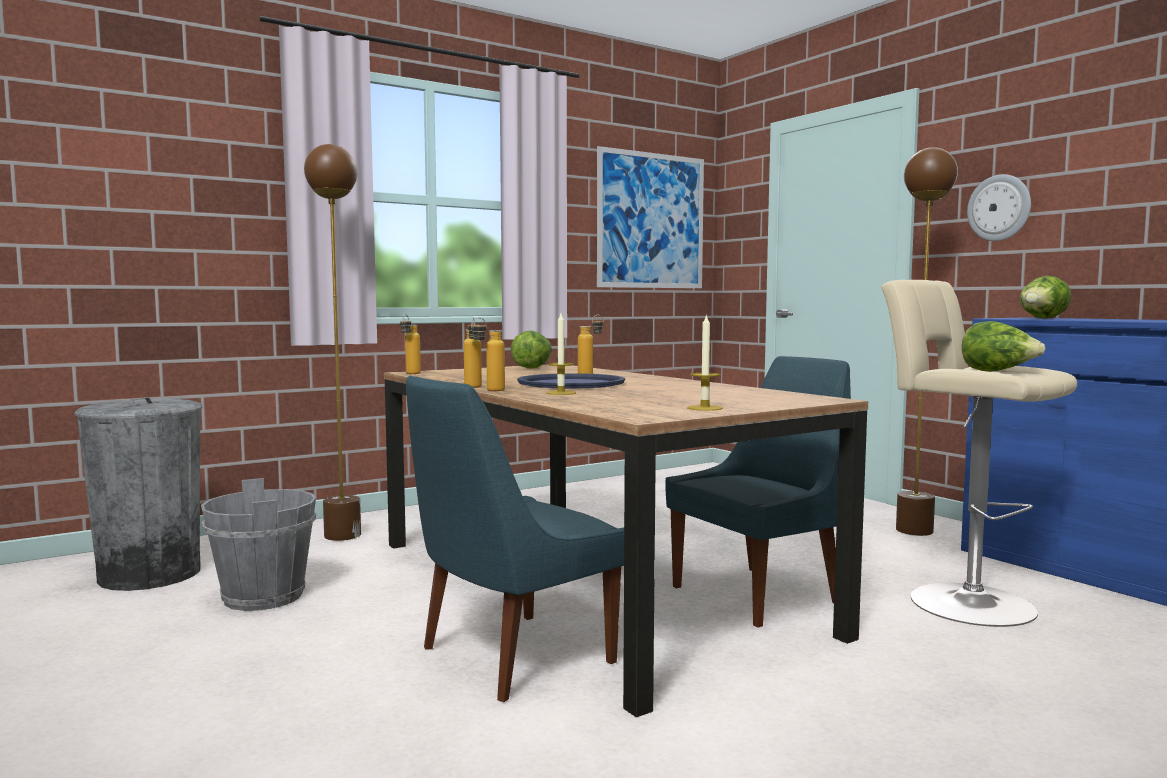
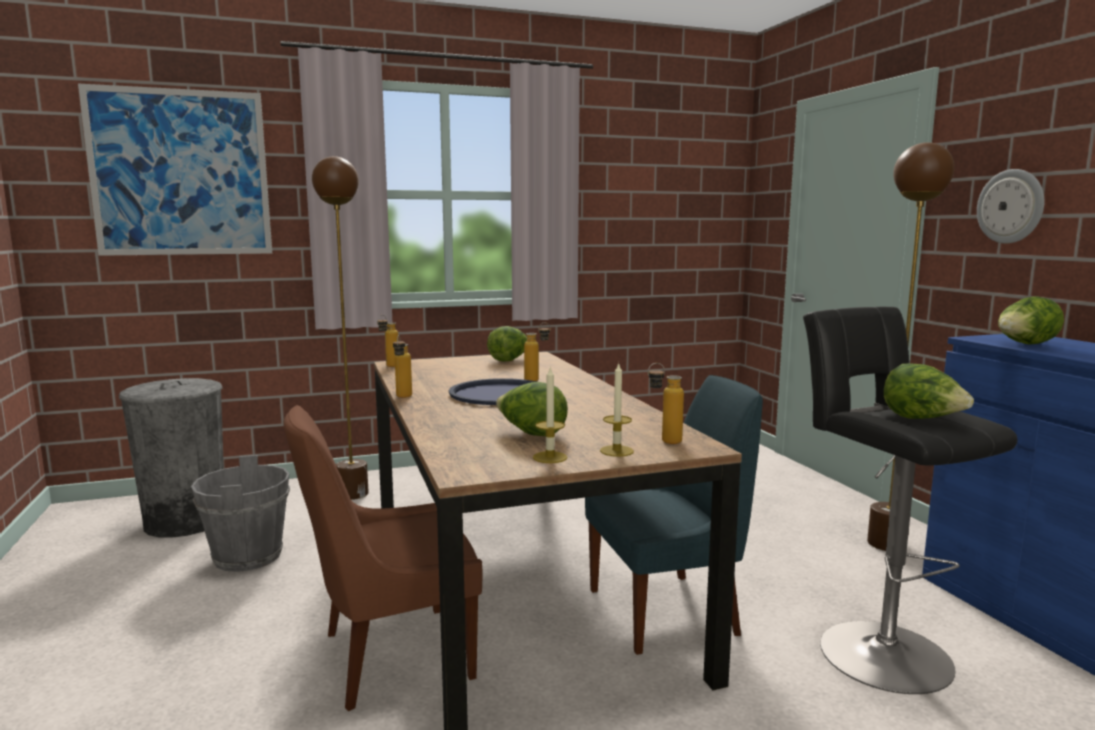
camera: 15 degrees right, 5 degrees up
blue chair [406,375,624,702] -> brown chair [283,405,482,711]
bottle [471,317,505,391] -> bottle moved to [648,363,684,444]
candle [546,314,576,395] -> candle moved to [600,362,634,457]
picture [597,146,704,288] -> picture moved to [78,84,272,256]
beige stool [881,280,1077,627] -> black stool [803,307,1017,694]
none -> lettuce [496,382,568,436]

